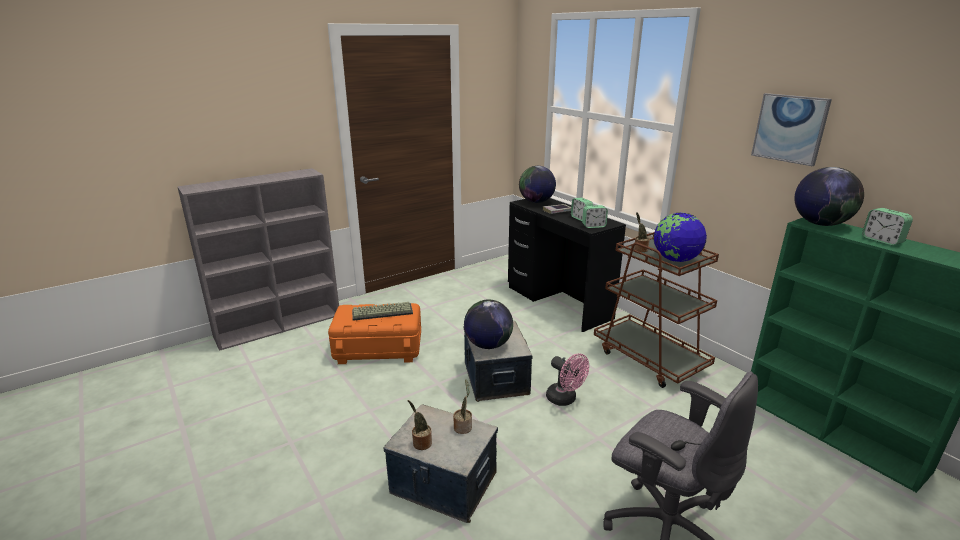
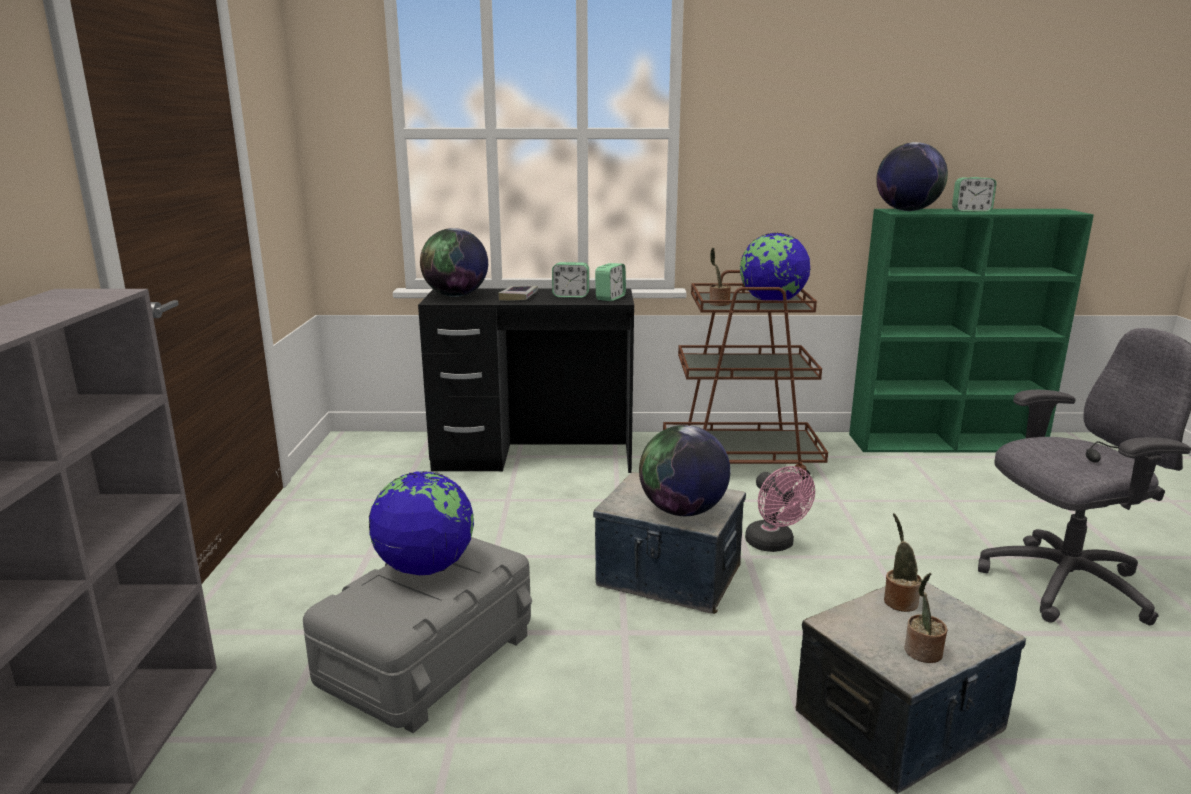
camera: 55 degrees left, 5 degrees down
orange storage box [328,303,421,364] -> grey storage box [303,537,532,733]
keyboard [352,302,413,321] -> globe [369,471,474,575]
pink fan [546,353,589,406] -> pink fan turned 75 degrees clockwise [745,466,815,552]
picture [751,93,832,166] -> none

